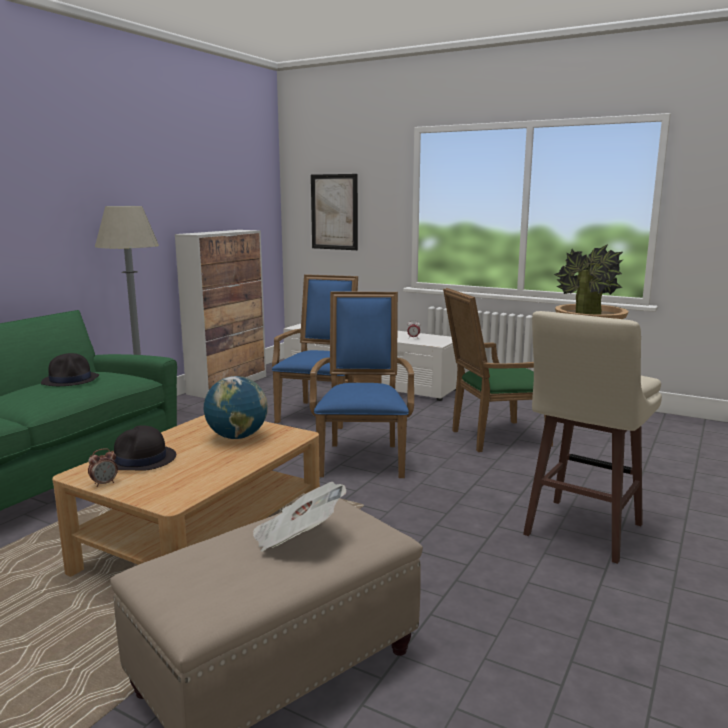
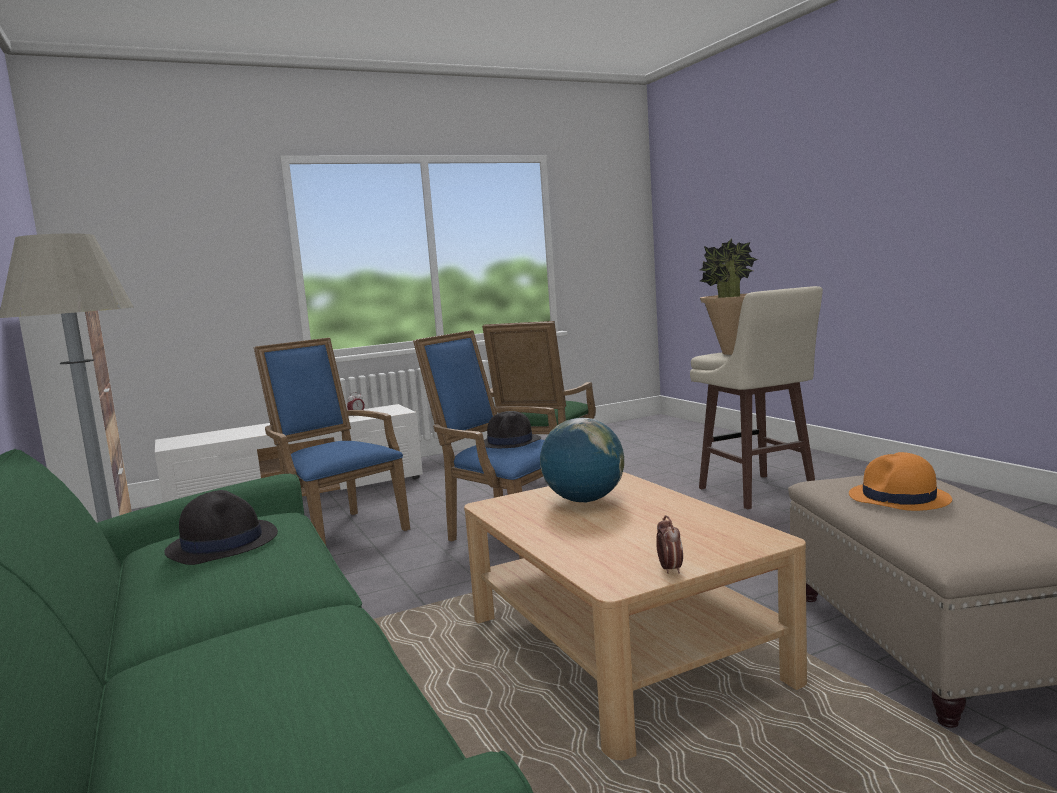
camera: 55 degrees left, 5 degrees down
black hat [114,425,176,471] -> black hat moved to [484,411,541,448]
newspaper [253,482,346,552] -> orange hat [849,452,952,511]
picture [311,174,358,250] -> none

